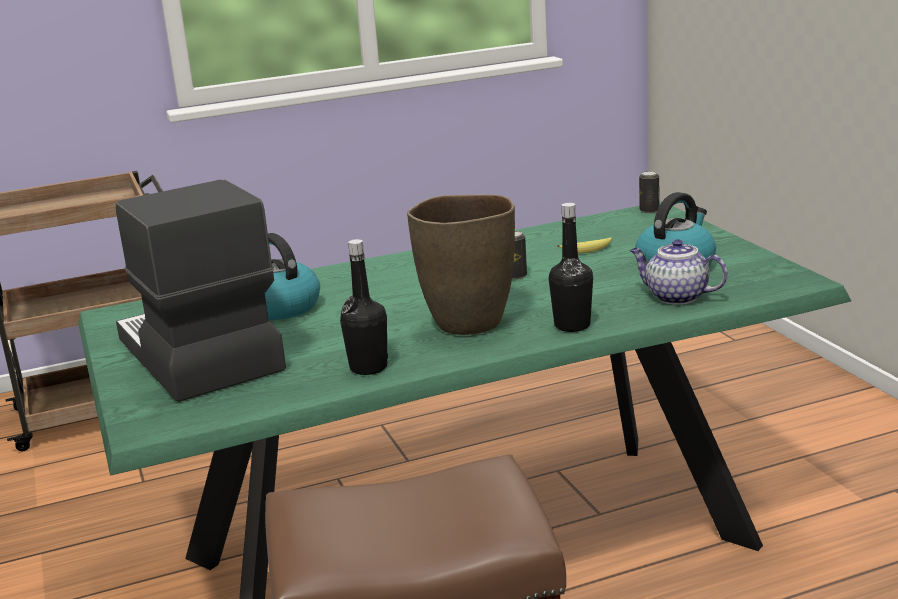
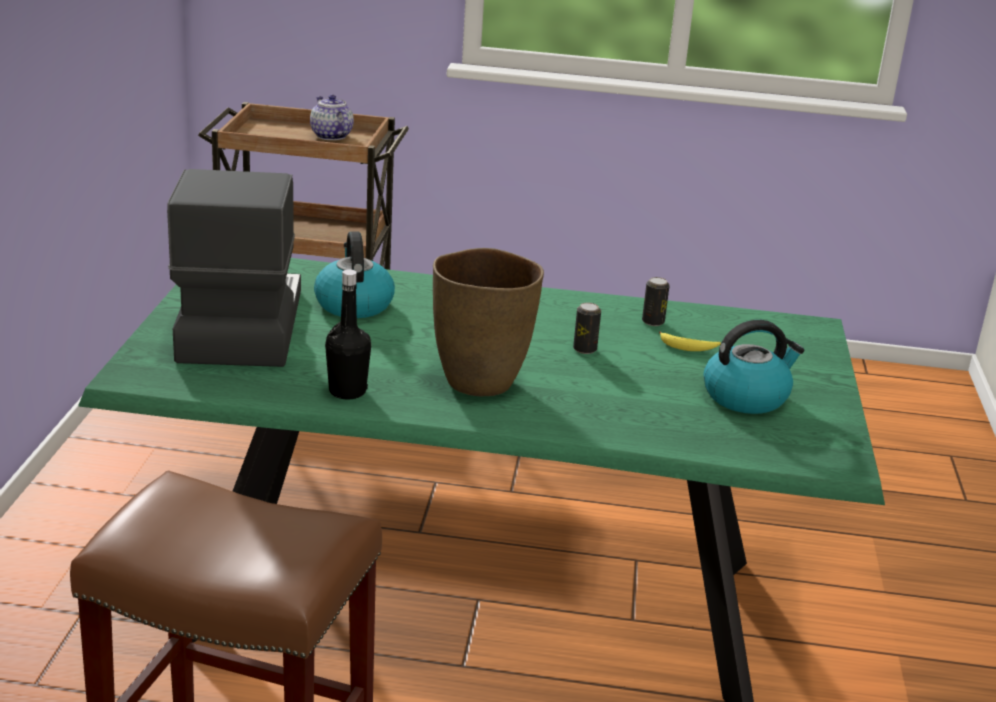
camera: 25 degrees right, 5 degrees up
black bottle [549,203,593,332] -> none
teapot [630,239,728,305] -> teapot moved to [310,94,354,140]
can [639,171,659,213] -> can moved to [642,277,670,326]

